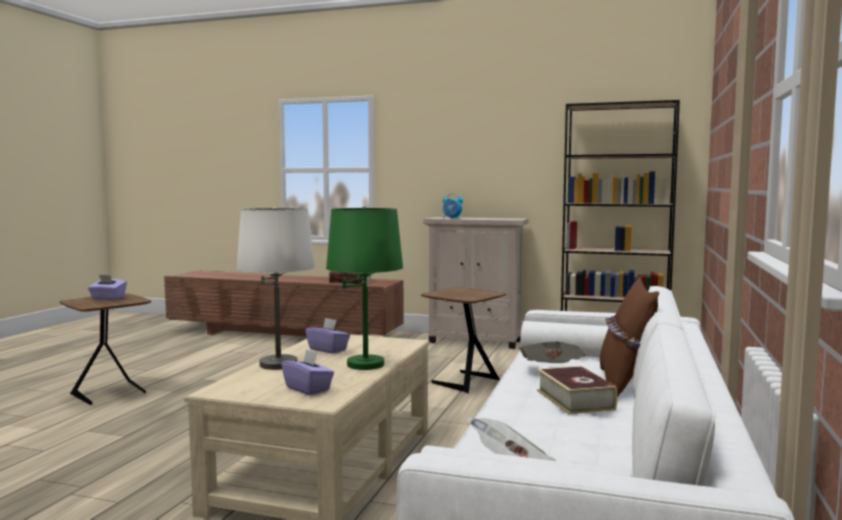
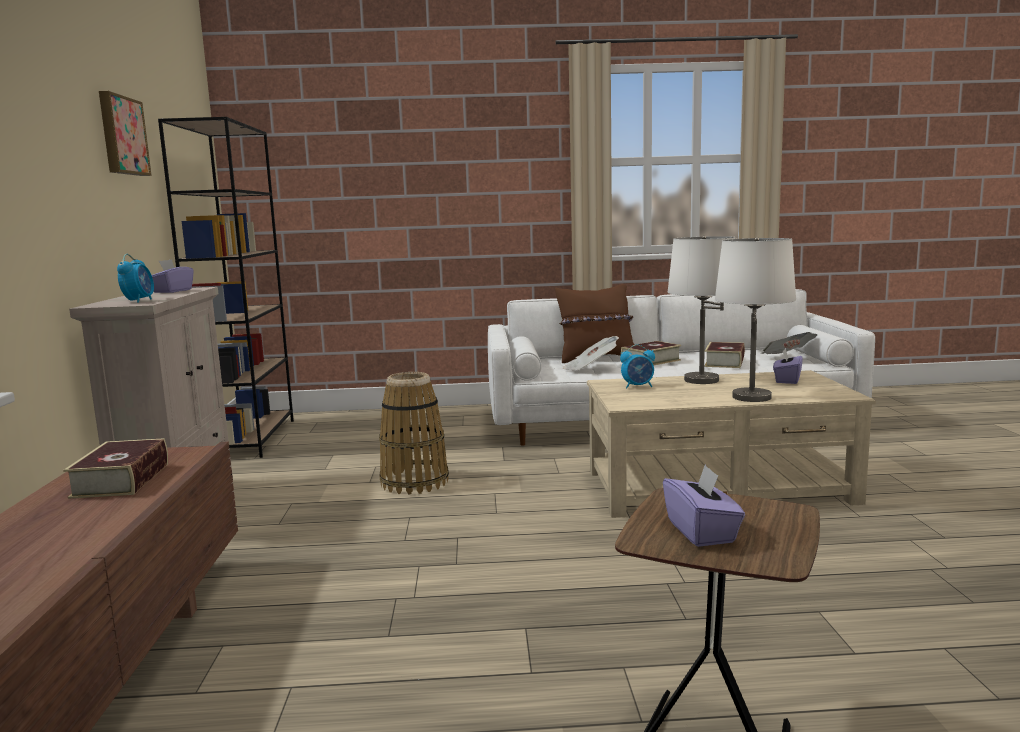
camera: 110 degrees left, 5 degrees up
purple tissue box [305,318,350,354] -> purple tissue box moved to [152,259,194,293]
green table lamp [326,207,403,370] -> white table lamp [667,236,735,384]
brown side table [421,287,506,393] -> basket [379,372,449,495]
none -> picture [99,91,152,176]
none -> alarm clock [620,345,655,389]
none -> book [704,342,745,368]

